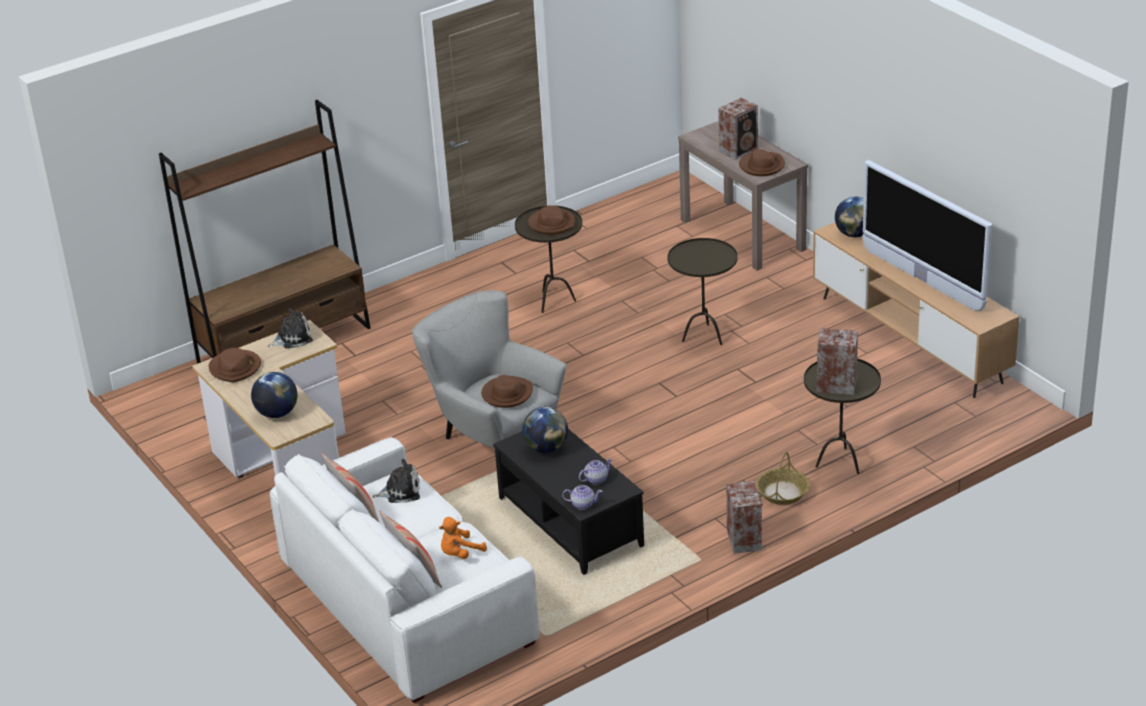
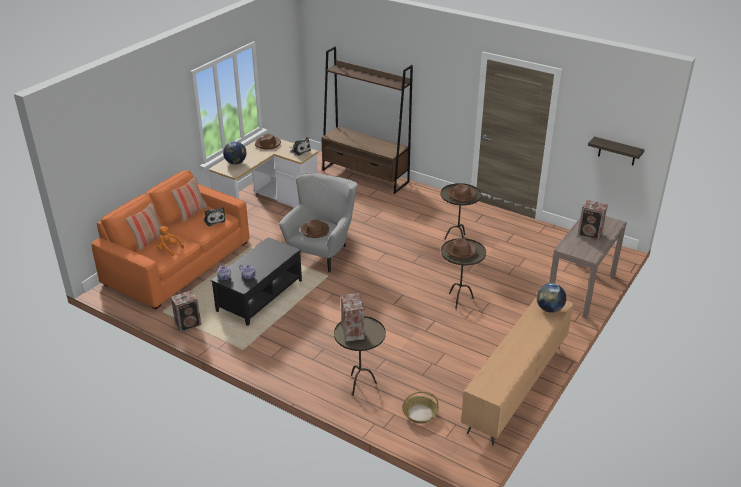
camera: 65 degrees right, 0 degrees up
white sofa [270,437,540,703] -> orange sofa [92,170,249,309]
globe [522,407,568,453] -> none
speaker [726,481,763,554] -> speaker moved to [171,290,201,332]
brown hat [739,149,785,176] -> brown hat moved to [445,238,477,259]
basket [756,452,809,505] -> basket moved to [403,391,439,424]
television [863,160,992,311] -> none
none -> shelf [588,137,645,165]

